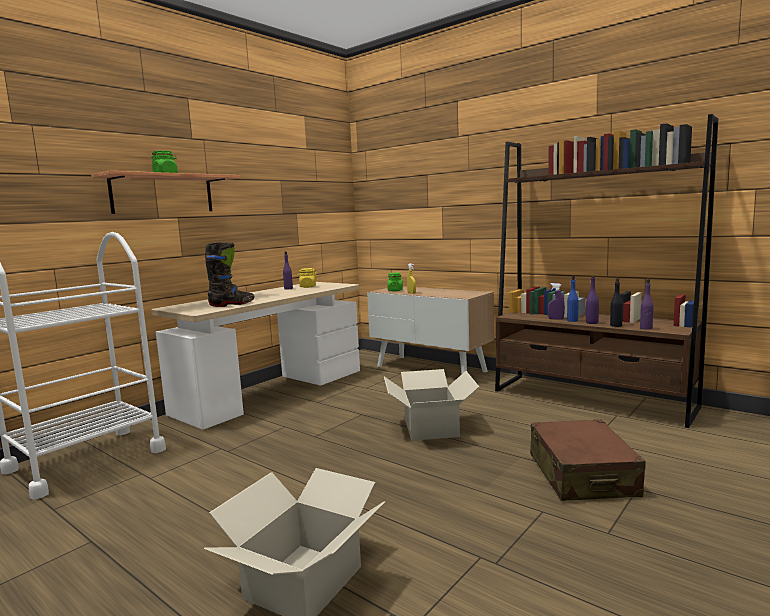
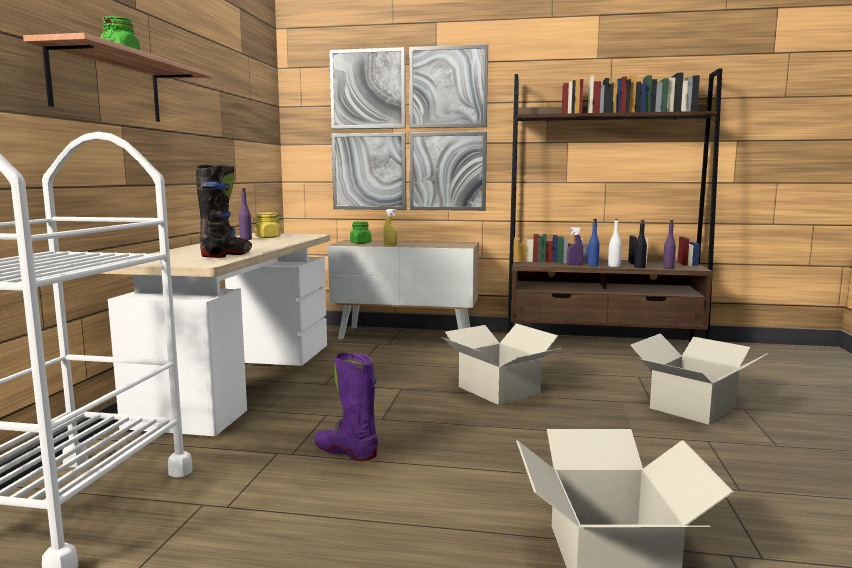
camera: 30 degrees left, 0 degrees up
brown suitcase [530,419,646,501] -> cardboard box [630,334,768,425]
purple bottle [586,277,599,324] -> white bottle [608,219,622,267]
none -> purple boot [314,352,378,461]
none -> picture [329,44,488,211]

